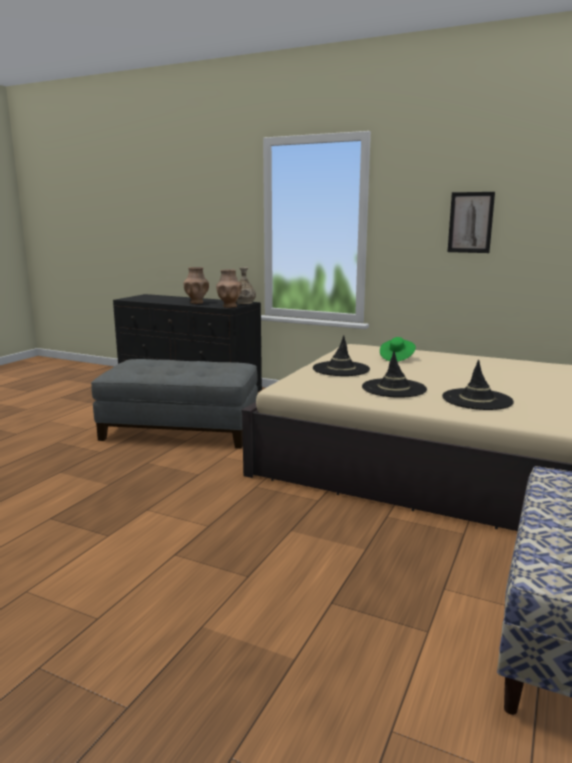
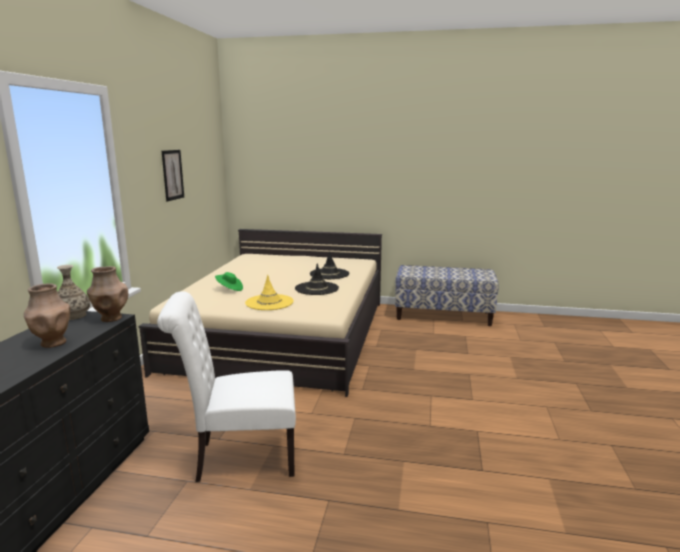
camera: 105 degrees left, 0 degrees up
grey ottoman [91,359,258,448] -> white chair [157,291,296,482]
black hat [313,335,370,376] -> yellow hat [245,274,294,310]

